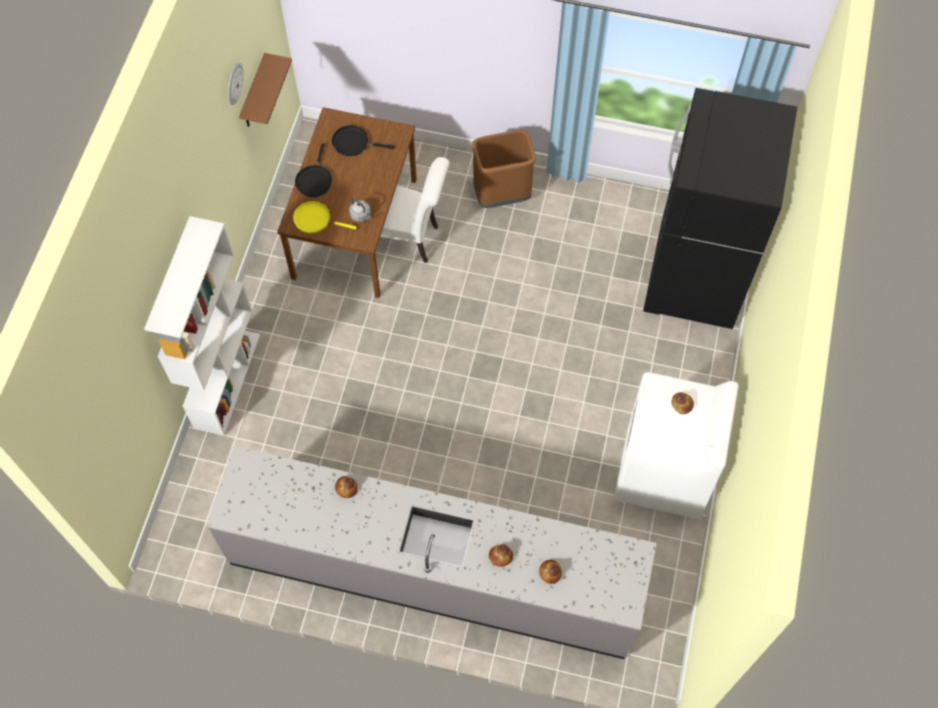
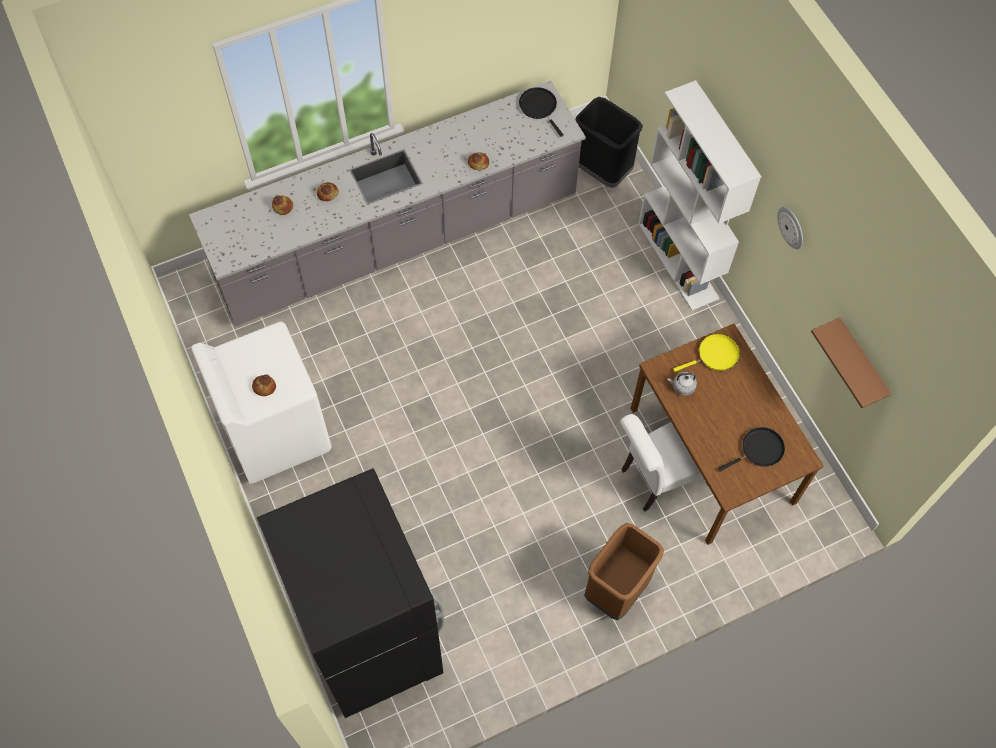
camera: 140 degrees right, 0 degrees up
wall clock [228,63,244,105] -> wall clock moved to [777,207,803,249]
black frying pan [295,143,332,197] -> black frying pan moved to [519,87,564,137]
none -> black trash can [575,97,643,188]

